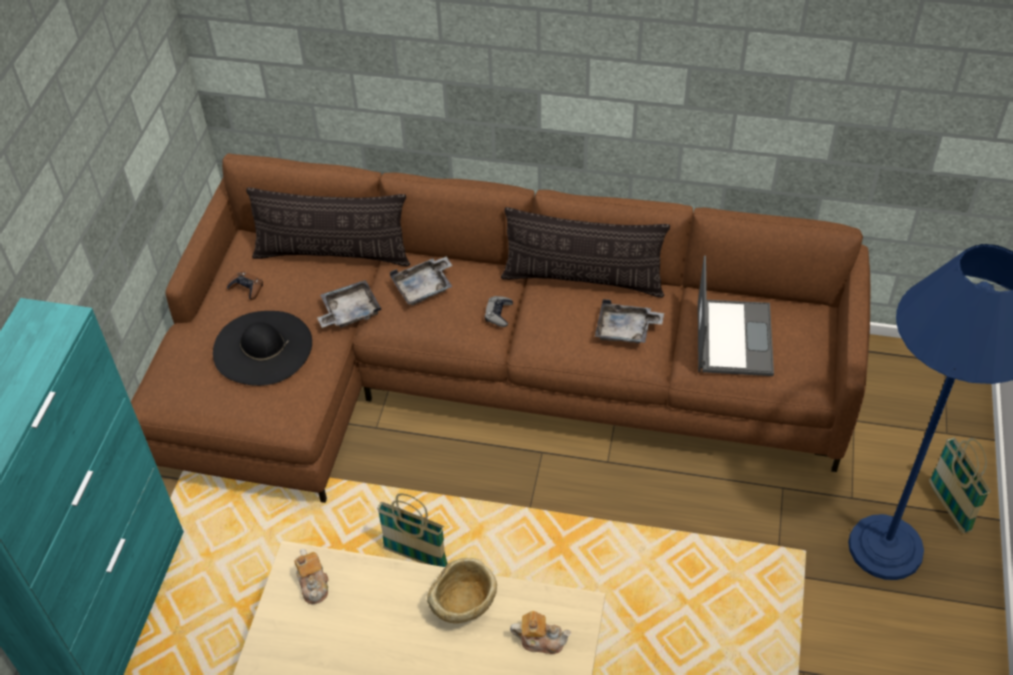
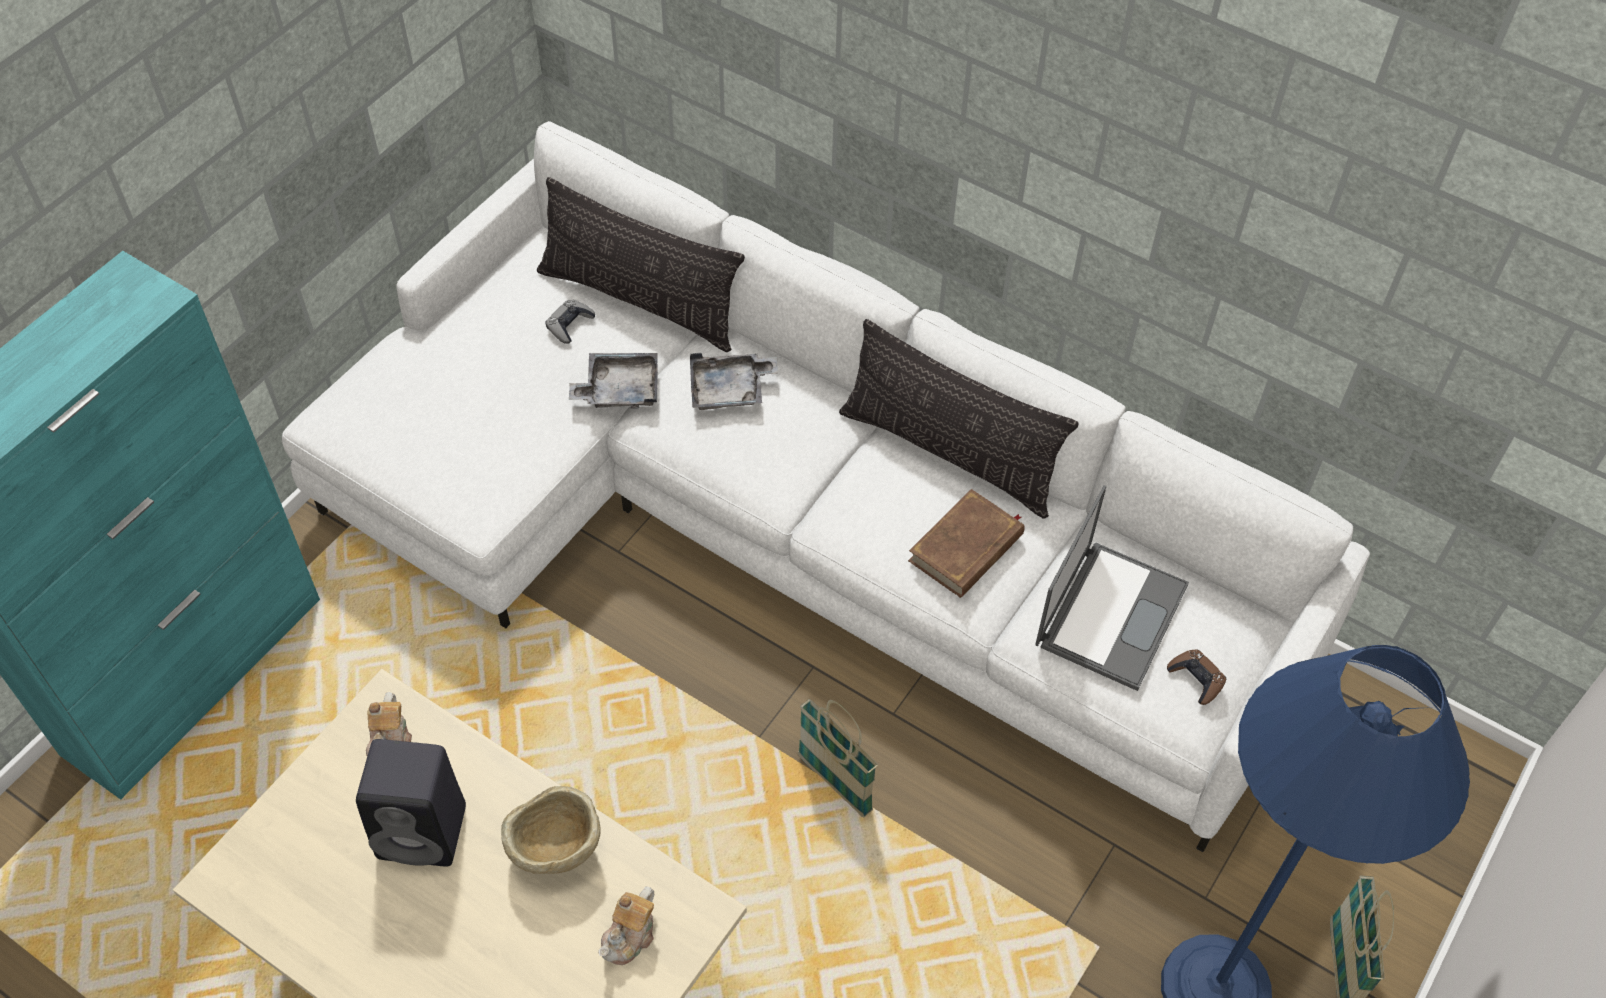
camera: 20 degrees right, 5 degrees up
brown sofa [131,154,871,503] -> white sofa [282,121,1370,852]
black hat [213,311,312,386] -> none
brown game controller [227,271,263,300] -> brown game controller moved to [1167,650,1226,705]
basket [377,494,448,567] -> basket moved to [798,699,878,818]
grey game controller [484,296,513,327] -> grey game controller moved to [545,300,595,344]
teapot [510,611,572,654] -> teapot turned 90 degrees clockwise [598,886,654,965]
grey tray [595,299,664,343] -> brown book [908,489,1025,598]
none -> black speaker [356,739,466,867]

